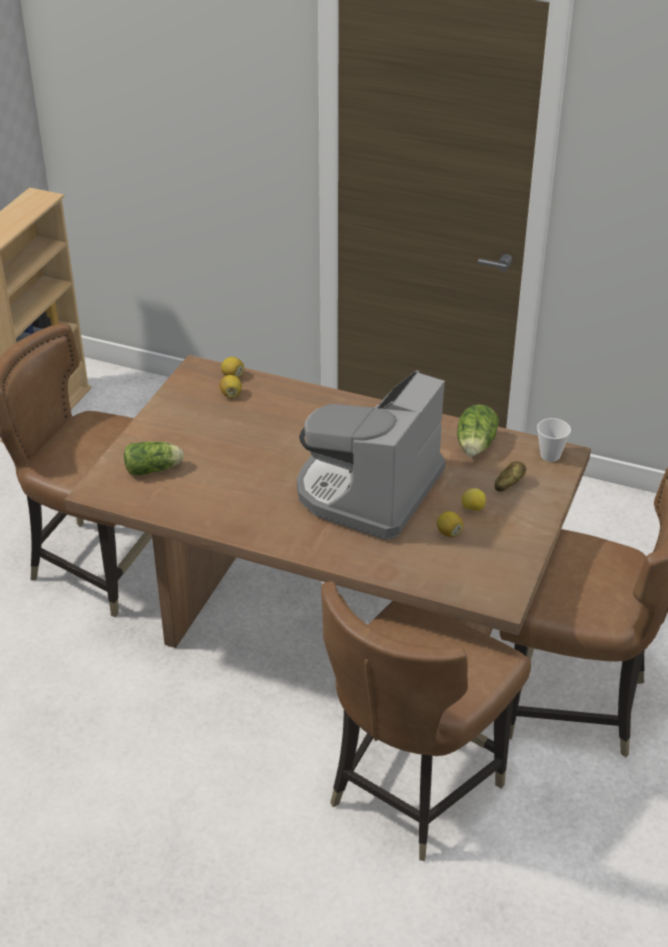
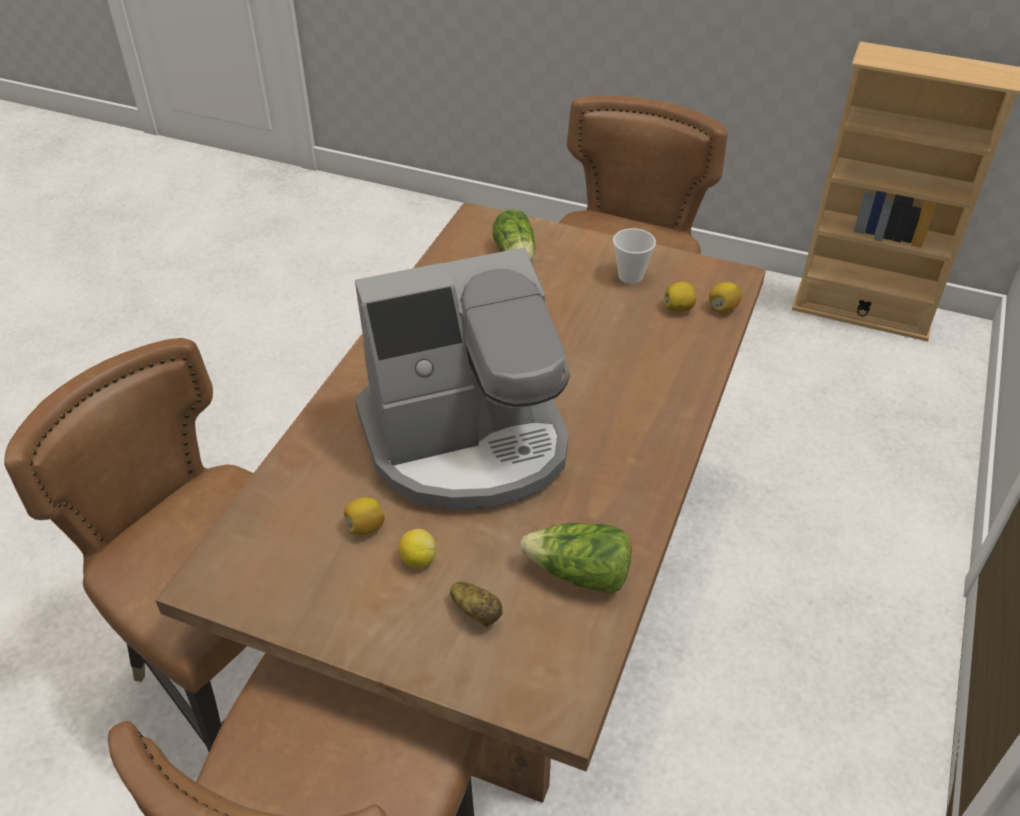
camera: 90 degrees right, 5 degrees up
coffee machine [297,370,445,540] -> coffee machine turned 135 degrees clockwise [355,248,570,511]
cup [537,418,571,462] -> cup moved to [613,228,656,284]

